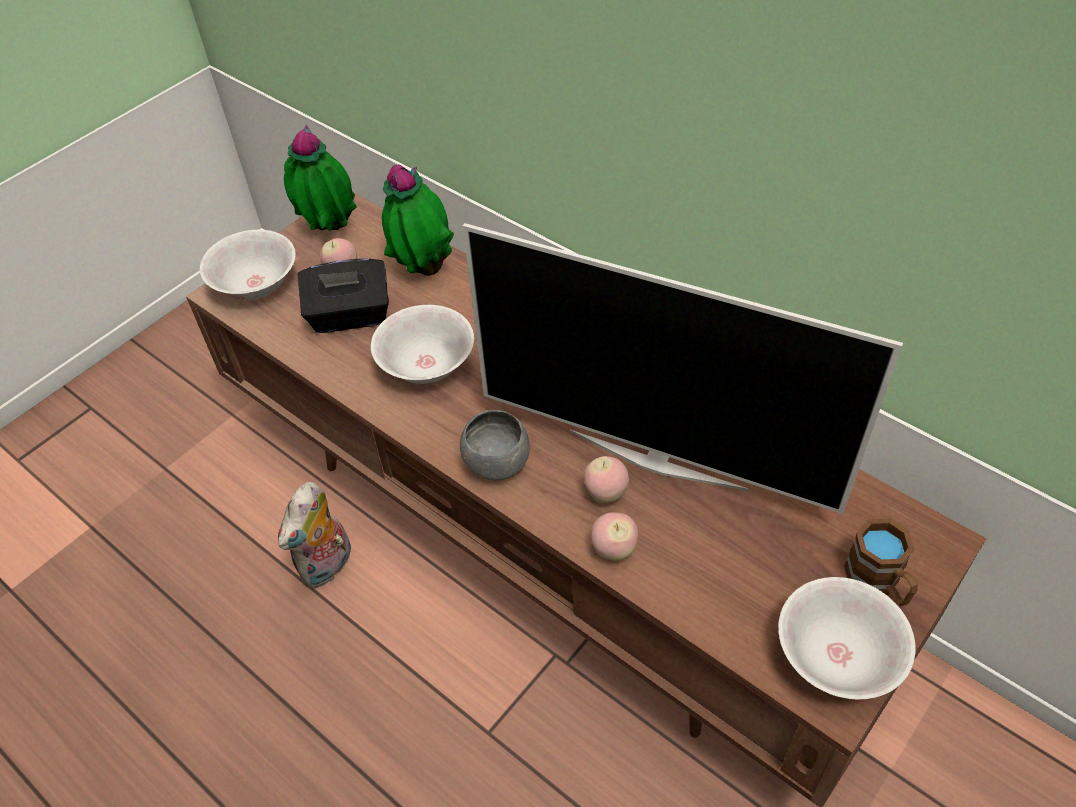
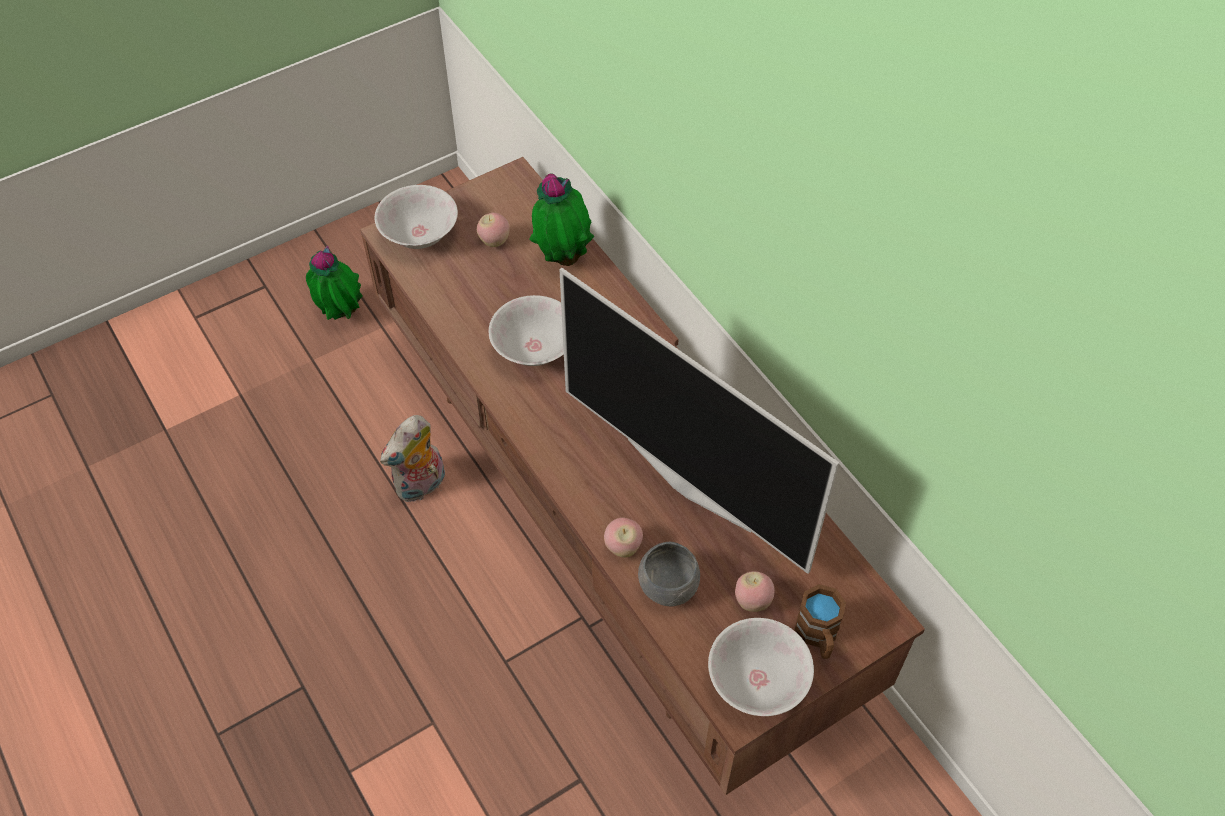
camera: 15 degrees right, 5 degrees up
potted plant [284,125,357,231] -> potted plant moved to [306,245,362,320]
black tissue box [297,259,389,333] -> none
grey bowl [460,410,530,480] -> grey bowl moved to [638,542,700,606]
apple [584,456,629,503] -> apple moved to [735,571,775,612]

